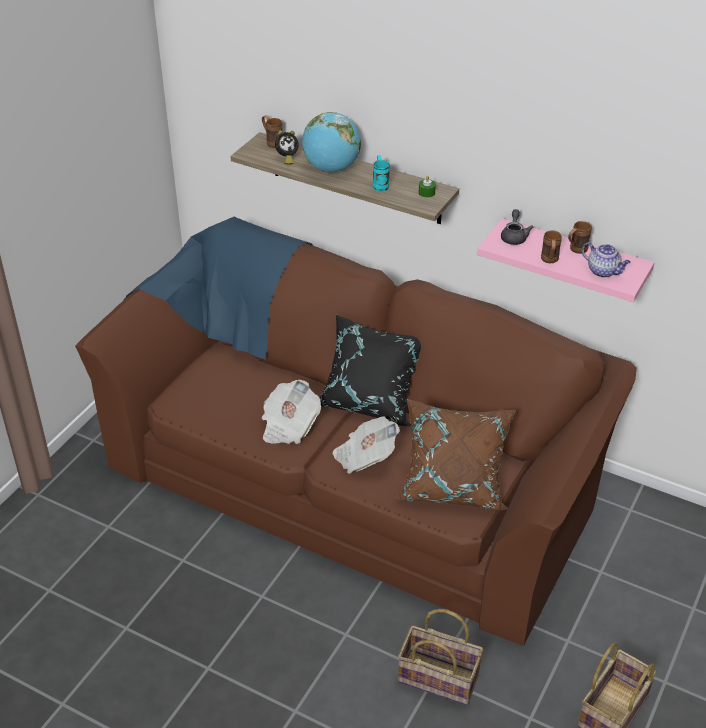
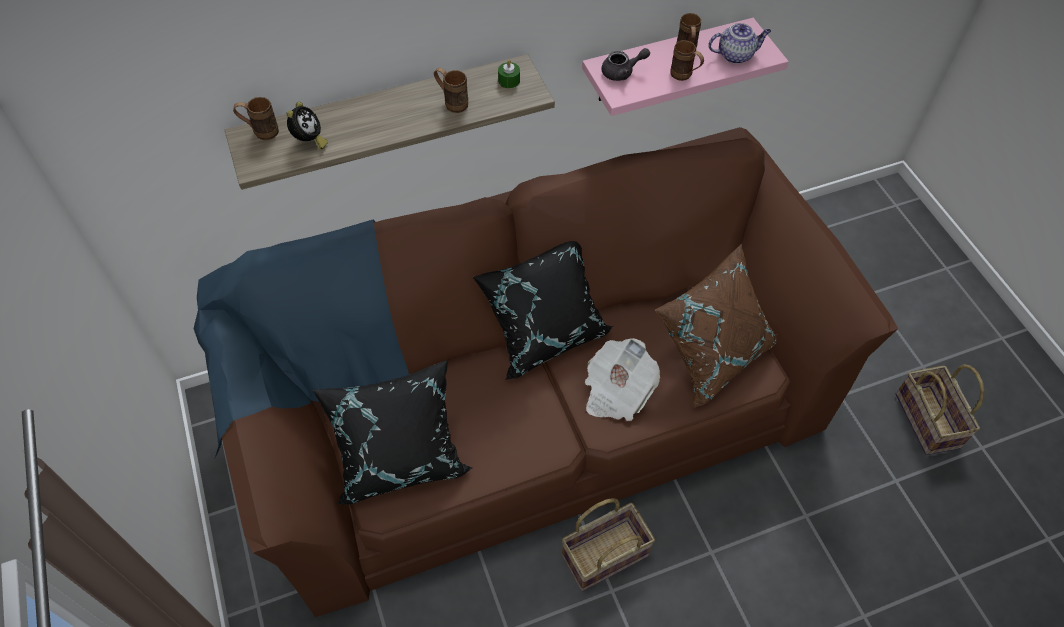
camera: 50 degrees left, 15 degrees up
newspaper [262,380,321,444] -> none
globe [302,112,361,172] -> none
turquoise mug [373,155,390,191] -> brown mug [434,68,468,113]
basket [398,609,483,705] -> basket moved to [562,498,655,592]
grey teapot [501,209,533,245] -> grey teapot turned 120 degrees clockwise [601,48,650,81]
none -> black pillow [312,360,472,505]

